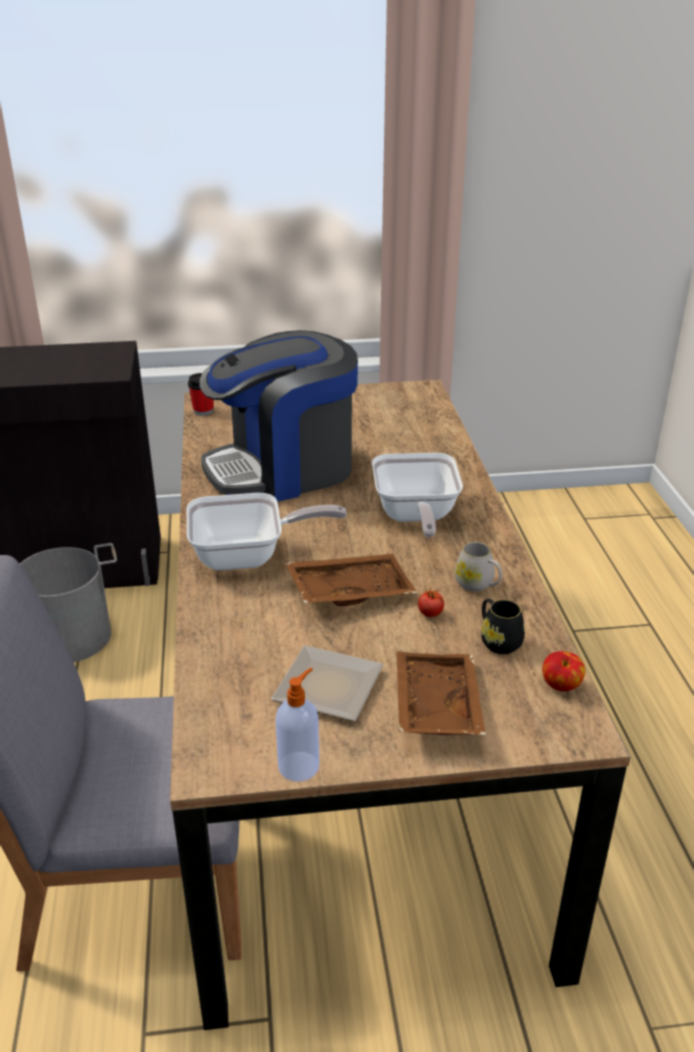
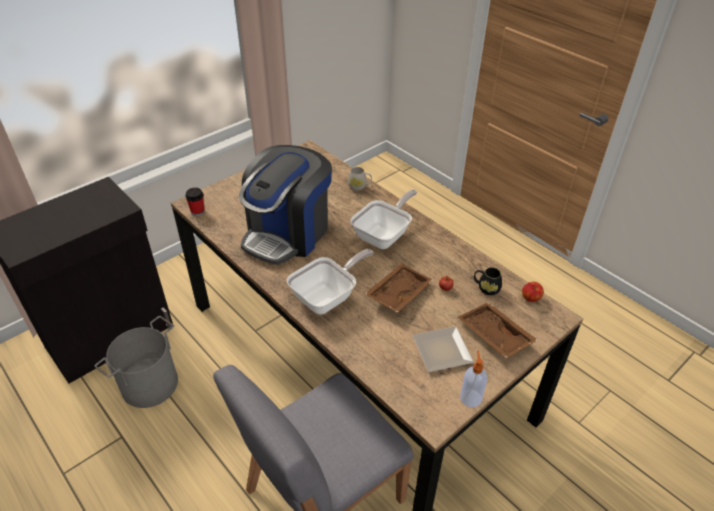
camera: 35 degrees left, 10 degrees up
frying pan [372,453,463,537] -> frying pan turned 105 degrees counterclockwise [350,190,417,249]
white mug [455,542,502,592] -> white mug moved to [348,167,372,191]

